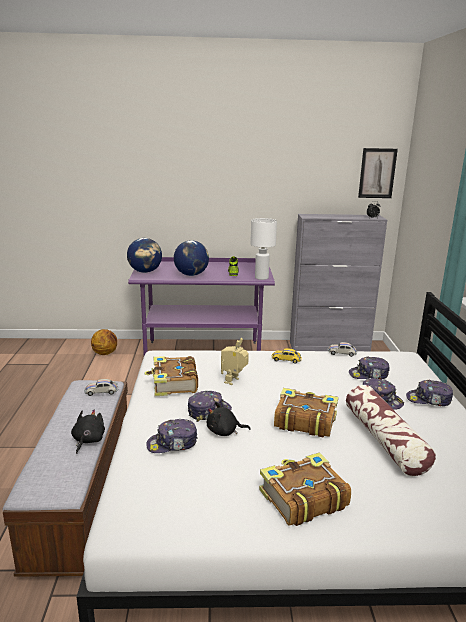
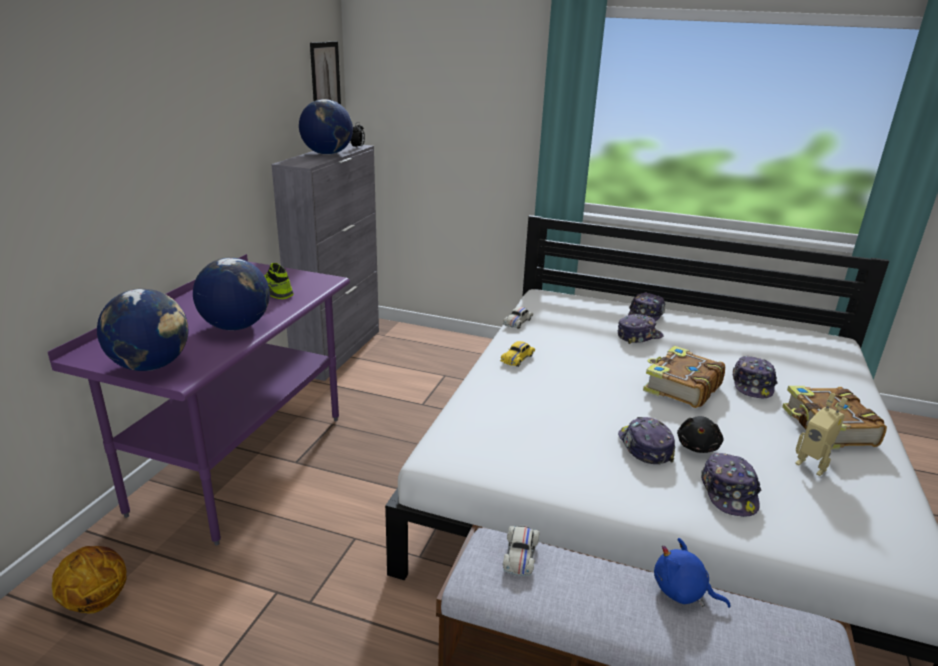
camera: 70 degrees left, 5 degrees up
black plush toy [71,410,105,454] -> blue plush toy [654,538,731,608]
book [144,356,198,396] -> none
toy robot [221,338,249,385] -> toy robot moved to [795,393,848,476]
white table lamp [250,218,277,280] -> none
pillow [346,385,436,476] -> none
cap [349,356,390,379] -> cap moved to [733,356,778,398]
none -> globe [299,99,353,155]

